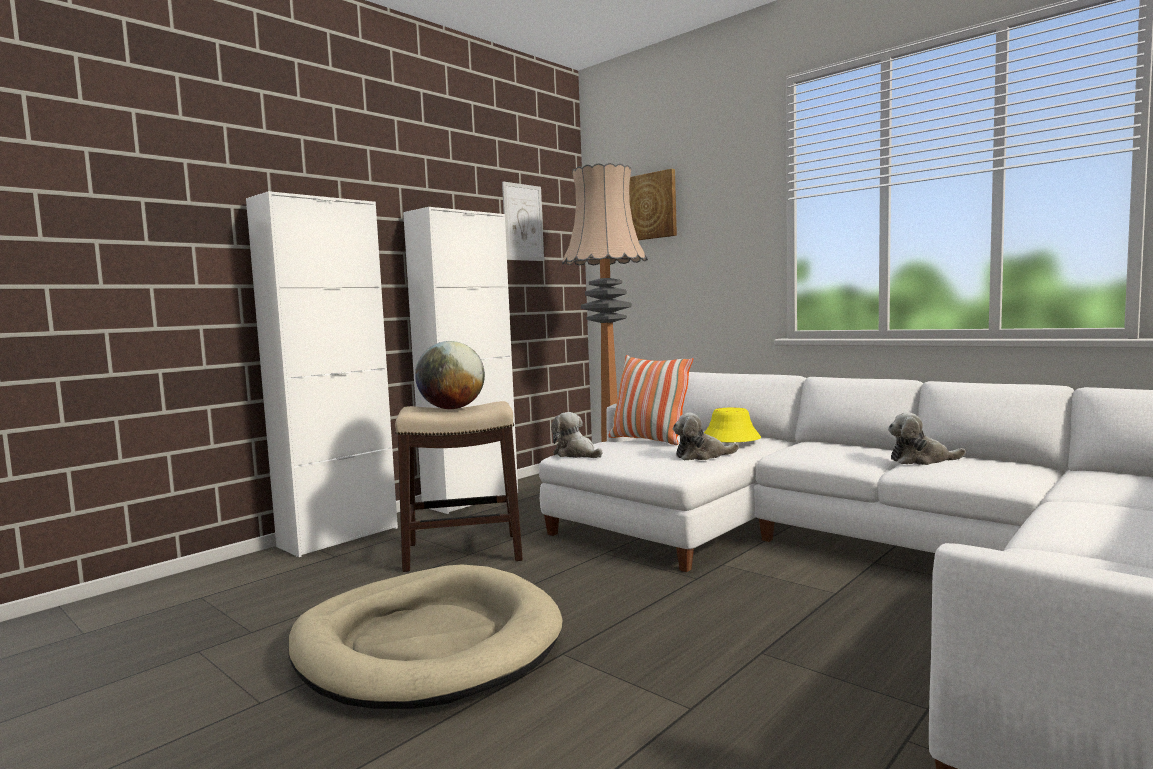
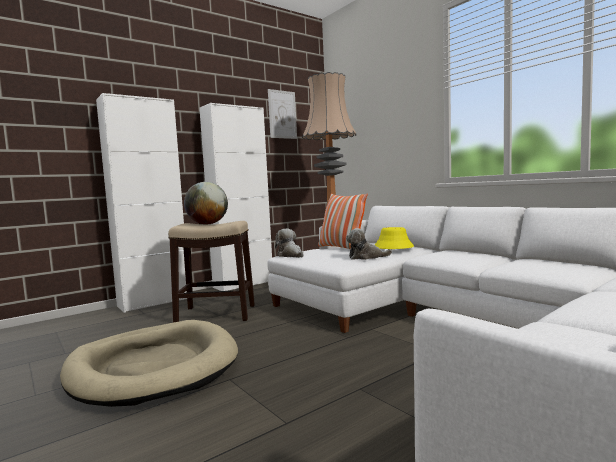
camera: 10 degrees right, 0 degrees up
picture [629,169,677,240] -> none
plush toy [888,412,966,465] -> none

